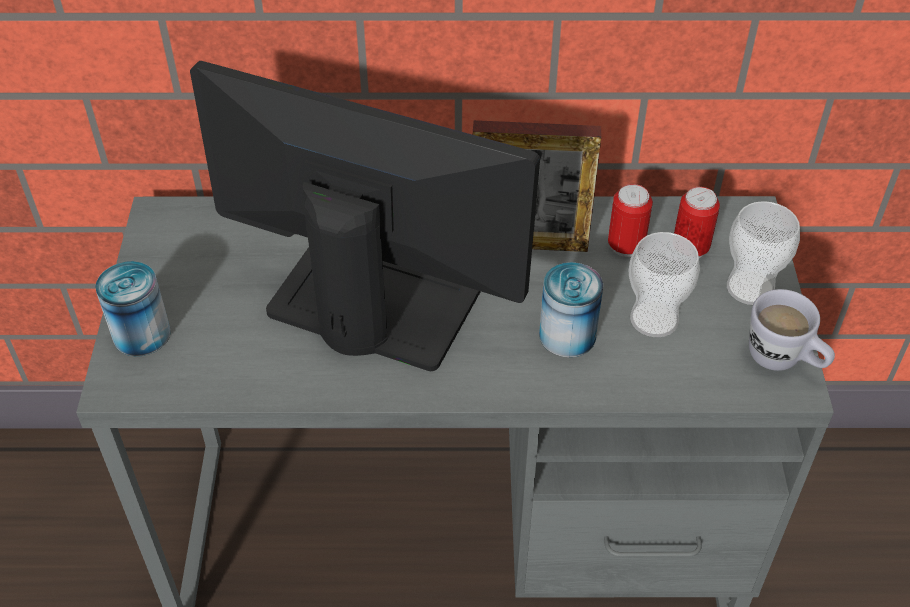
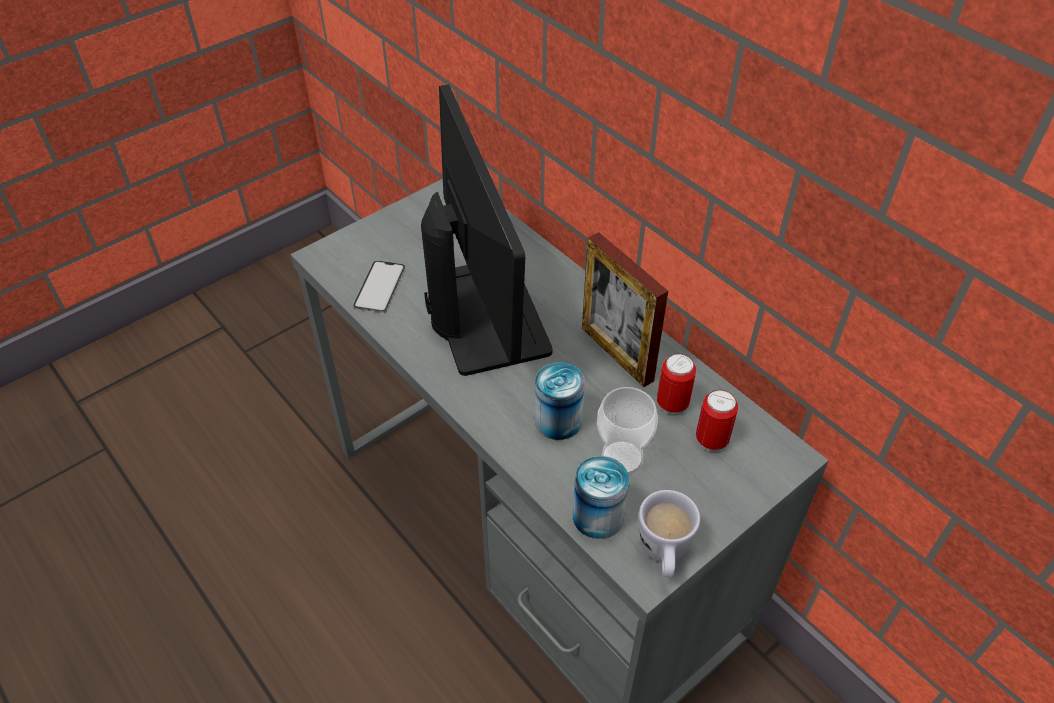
camera: 50 degrees right, 0 degrees up
can [95,261,171,356] -> can moved to [573,456,629,539]
cup [727,201,800,305] -> none
none -> phone [353,261,405,313]

